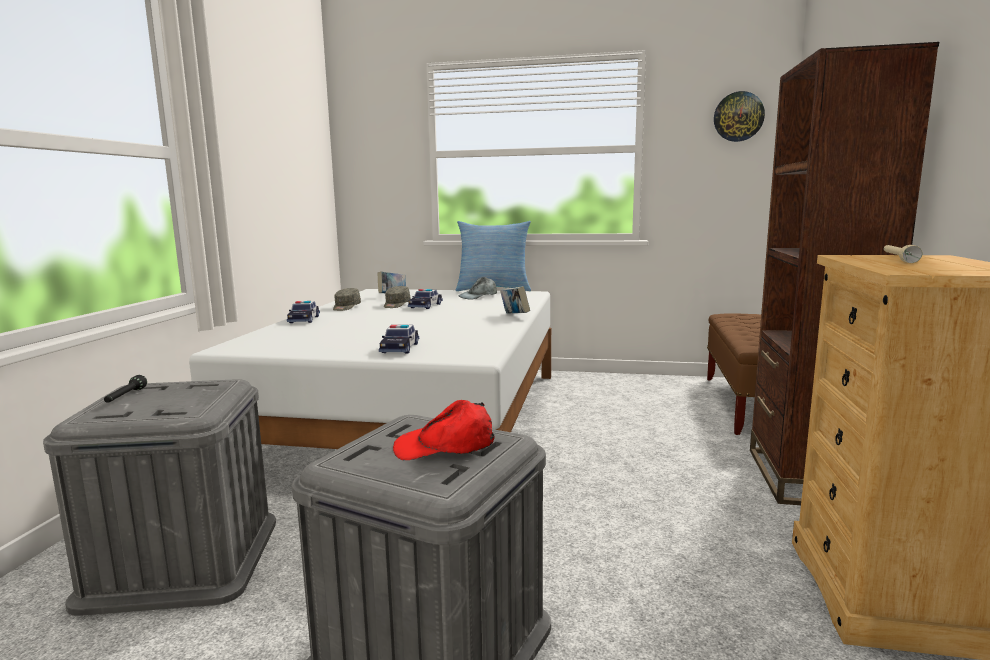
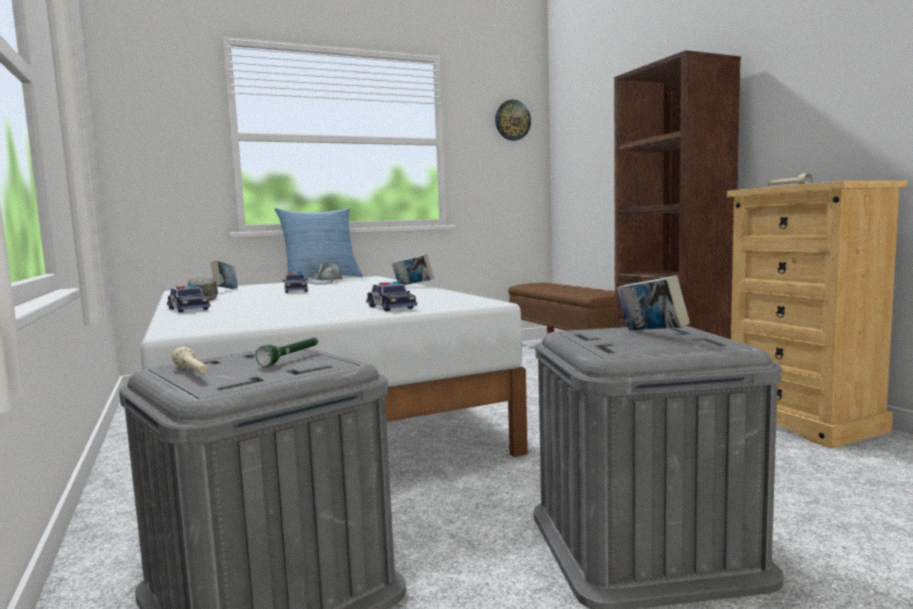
camera: 35 degrees left, 5 degrees down
black flashlight [104,375,147,403] -> beige flashlight [172,347,208,374]
grey cap [384,286,411,308] -> none
red cap [393,400,495,460] -> book [617,275,690,331]
none -> green flashlight [256,338,318,366]

